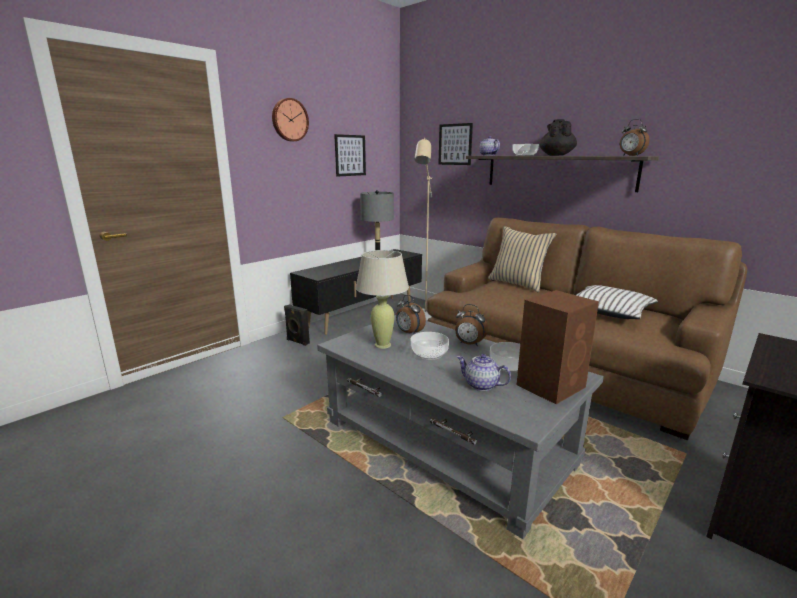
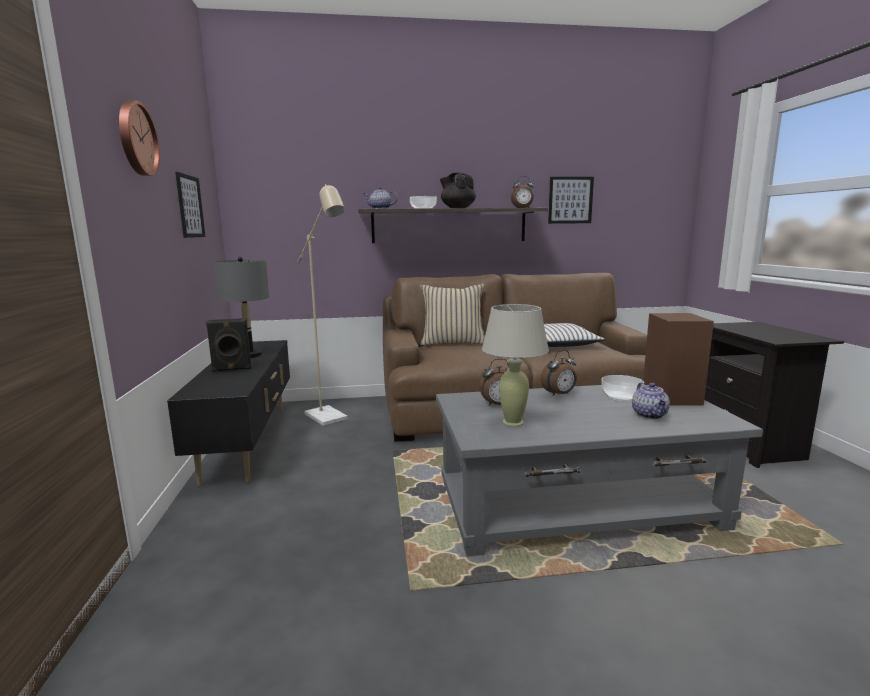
camera: 50 degrees left, 5 degrees down
black speaker [284,305,310,346] -> black speaker moved to [206,318,251,372]
bowl [410,332,449,360] -> none
picture [438,123,473,165] -> picture moved to [548,177,594,224]
teapot [457,354,511,391] -> teapot turned 75 degrees counterclockwise [632,382,670,419]

